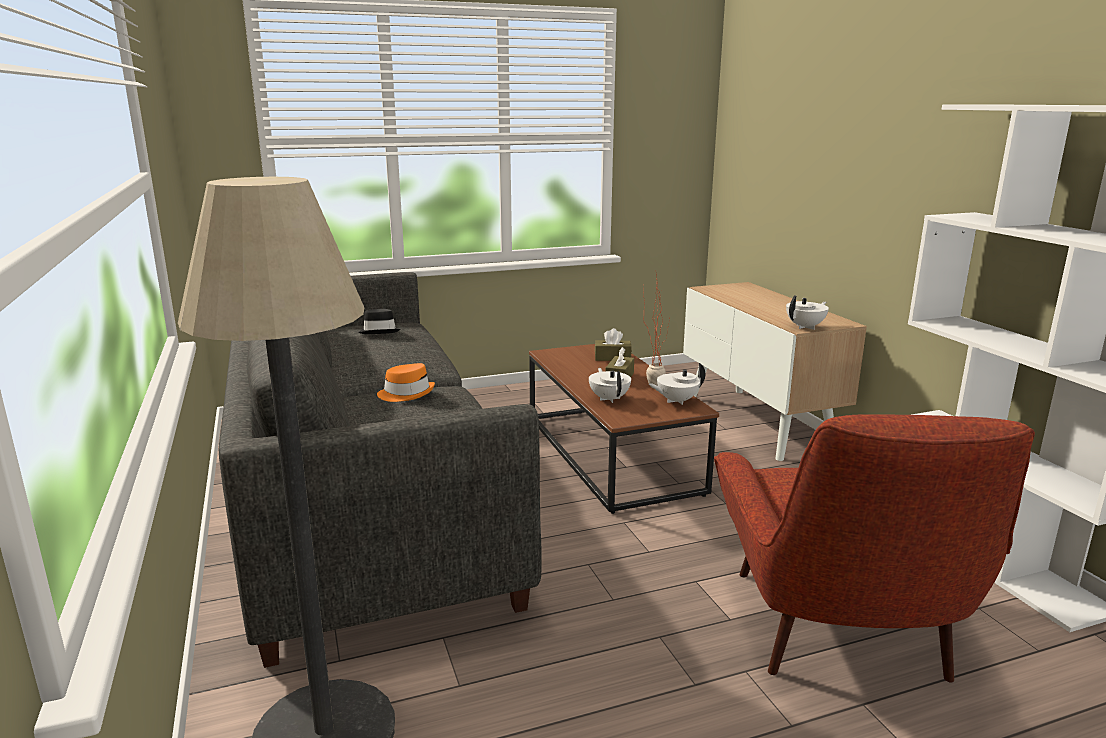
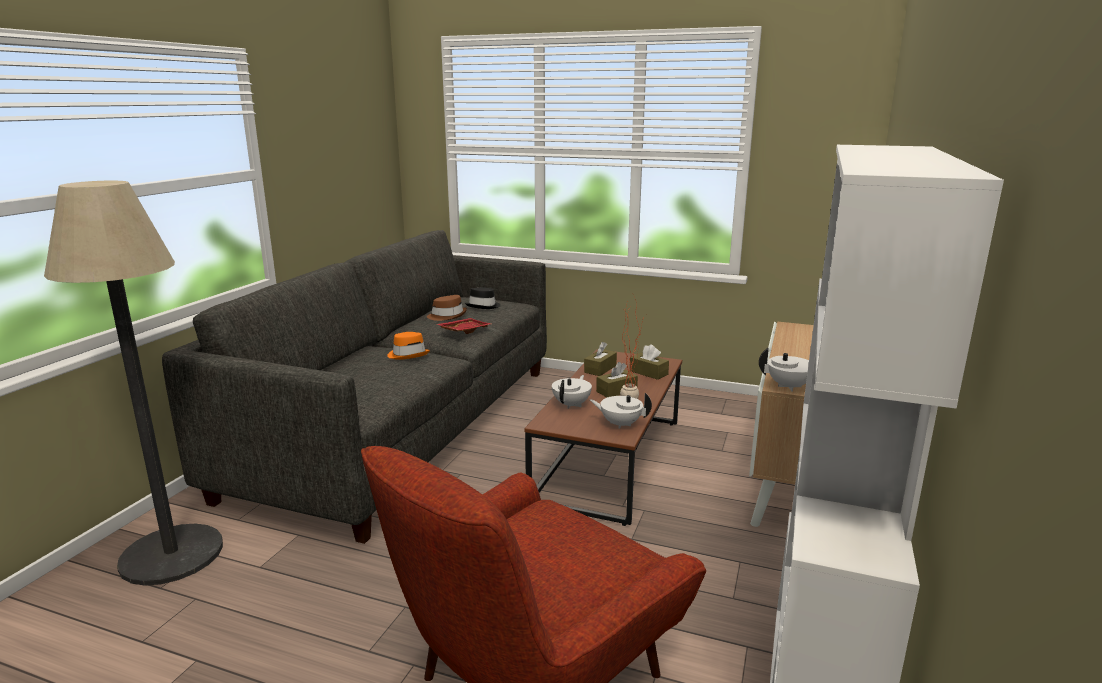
camera: 40 degrees right, 0 degrees up
none -> brown hat [427,295,467,321]
none -> red tray [437,318,491,334]
none -> brown tissue box [584,342,617,376]

